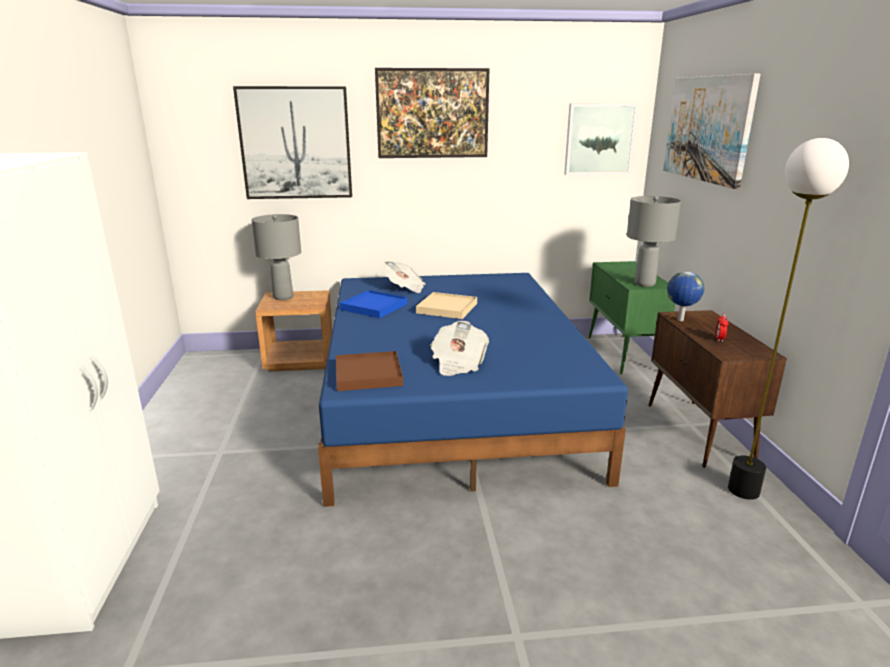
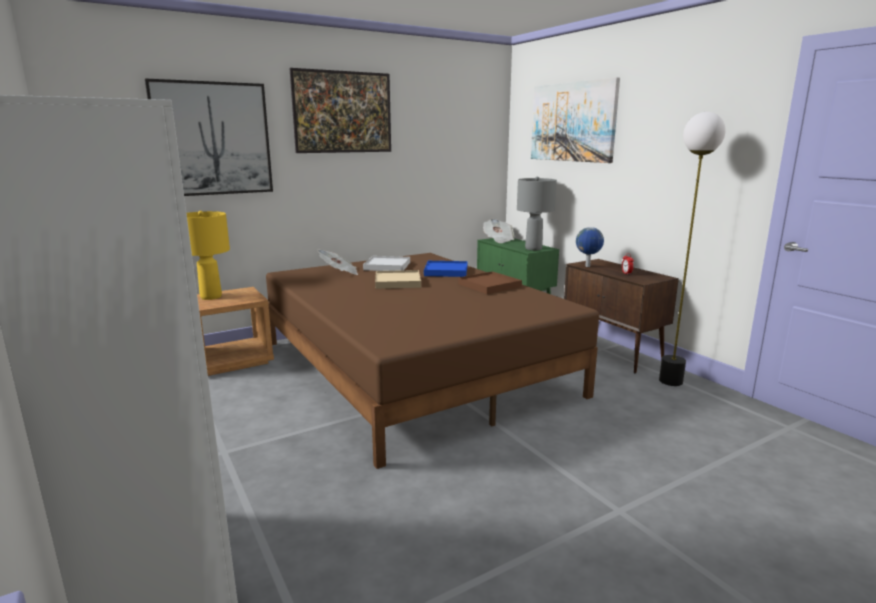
camera: 25 degrees left, 5 degrees down
grey table lamp [251,214,301,300] -> yellow table lamp [186,211,230,300]
blue bed [318,273,628,507] -> brown bed [266,253,599,469]
brown tray [336,351,403,391] -> brown tray moved to [458,271,522,294]
blue tray [340,290,407,318] -> blue tray moved to [424,261,467,277]
newspaper [430,321,489,376] -> newspaper moved to [483,219,514,243]
picture [564,103,638,175] -> none
none -> white tray [363,256,410,271]

